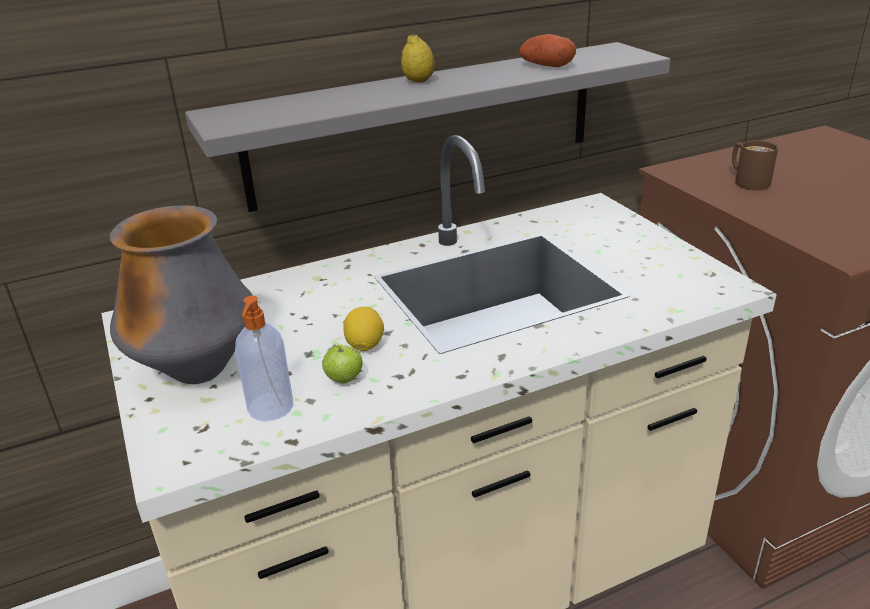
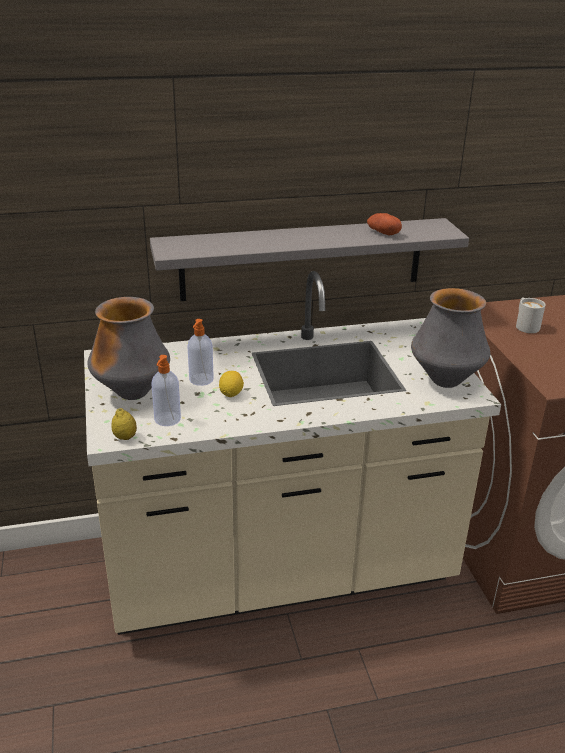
camera: 10 degrees right, 0 degrees up
apple [322,344,363,384] -> none
lemon [401,34,435,83] -> lemon moved to [111,408,137,440]
brown mug [732,140,778,190] -> white mug [516,298,545,333]
none -> soap dispenser [187,319,214,386]
none -> vase [411,288,490,388]

